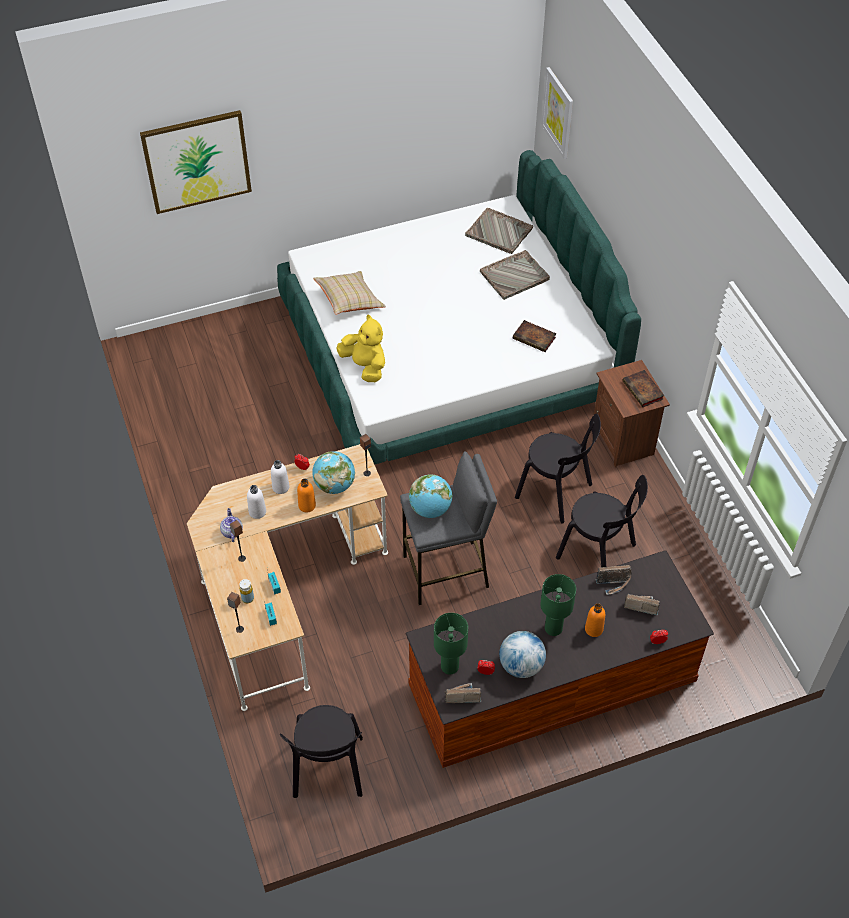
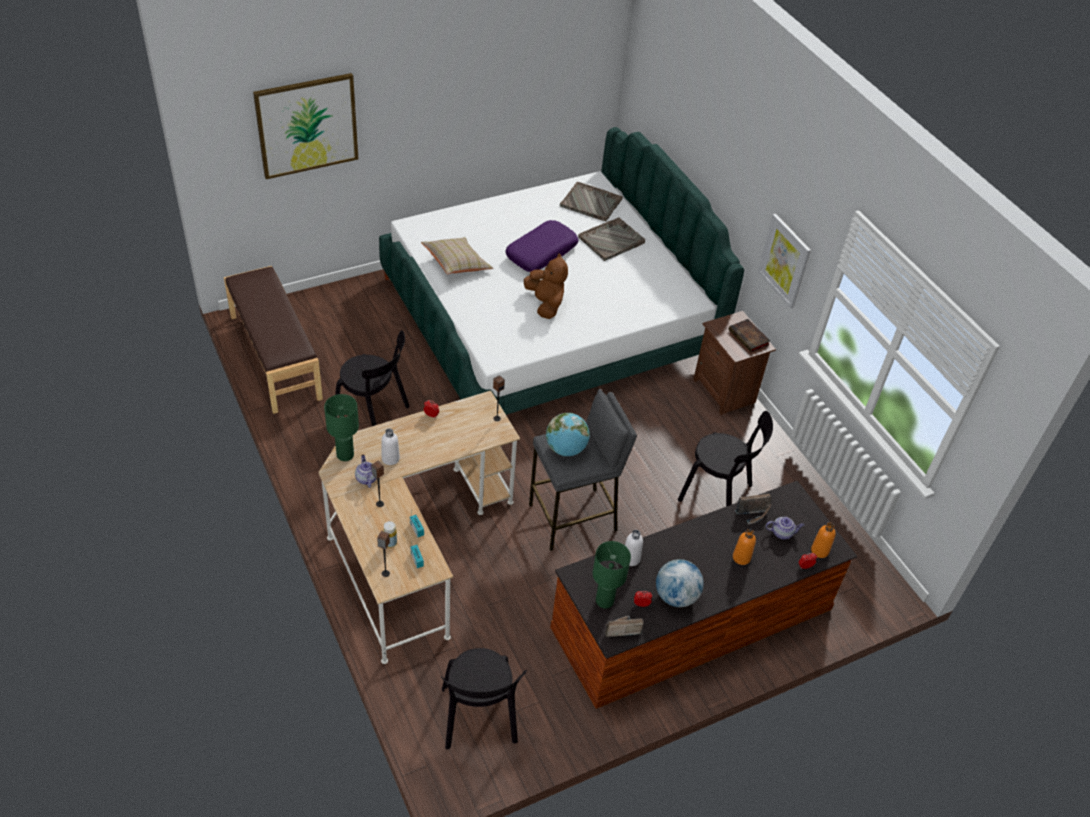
camera: 10 degrees left, 5 degrees down
white bottle [271,460,289,494] -> white bottle moved to [625,530,643,566]
orange bottle [297,479,316,513] -> orange bottle moved to [811,522,836,558]
globe [312,451,355,494] -> none
yellow plush toy [336,315,385,382] -> none
book [513,320,556,352] -> none
black chair [515,414,601,524] -> black chair moved to [335,330,410,426]
green table lamp [540,574,576,636] -> green table lamp moved to [324,394,359,461]
picture [542,67,573,159] -> picture moved to [758,214,811,309]
radio [624,594,660,615] -> teapot [765,517,804,540]
none -> brown bench [224,266,323,414]
none -> purple pillow [506,220,578,272]
none -> brown plush toy [524,254,568,319]

